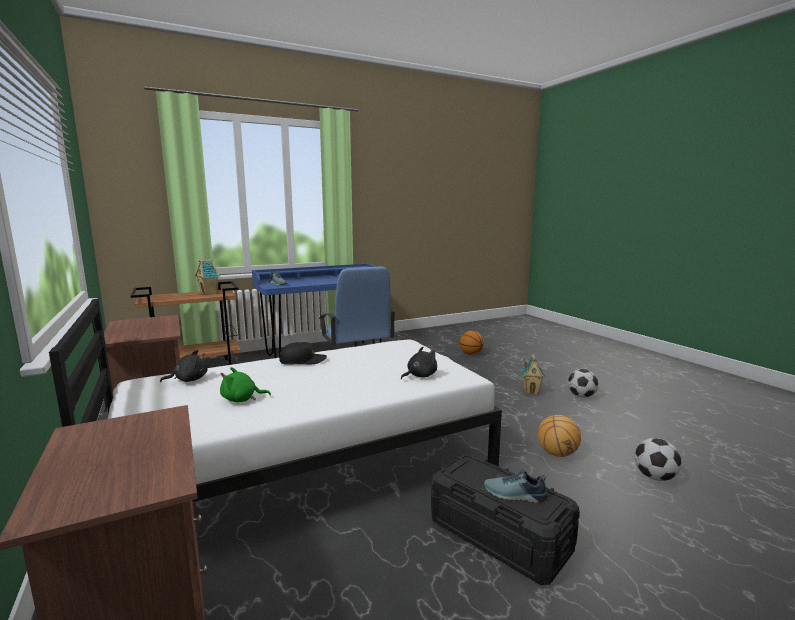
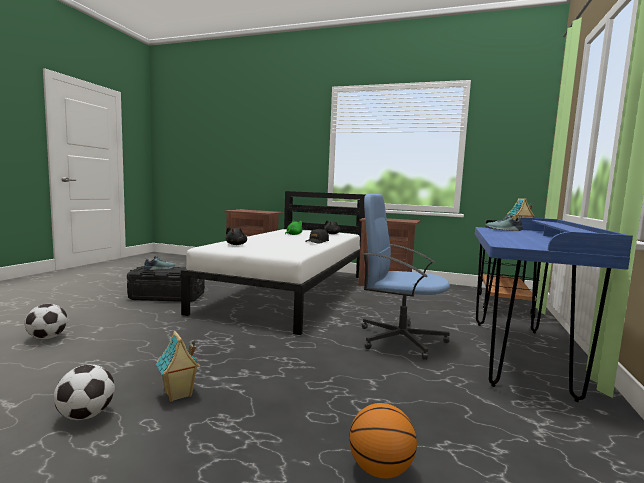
camera: 135 degrees right, 5 degrees down
basketball [538,415,581,457] -> none

